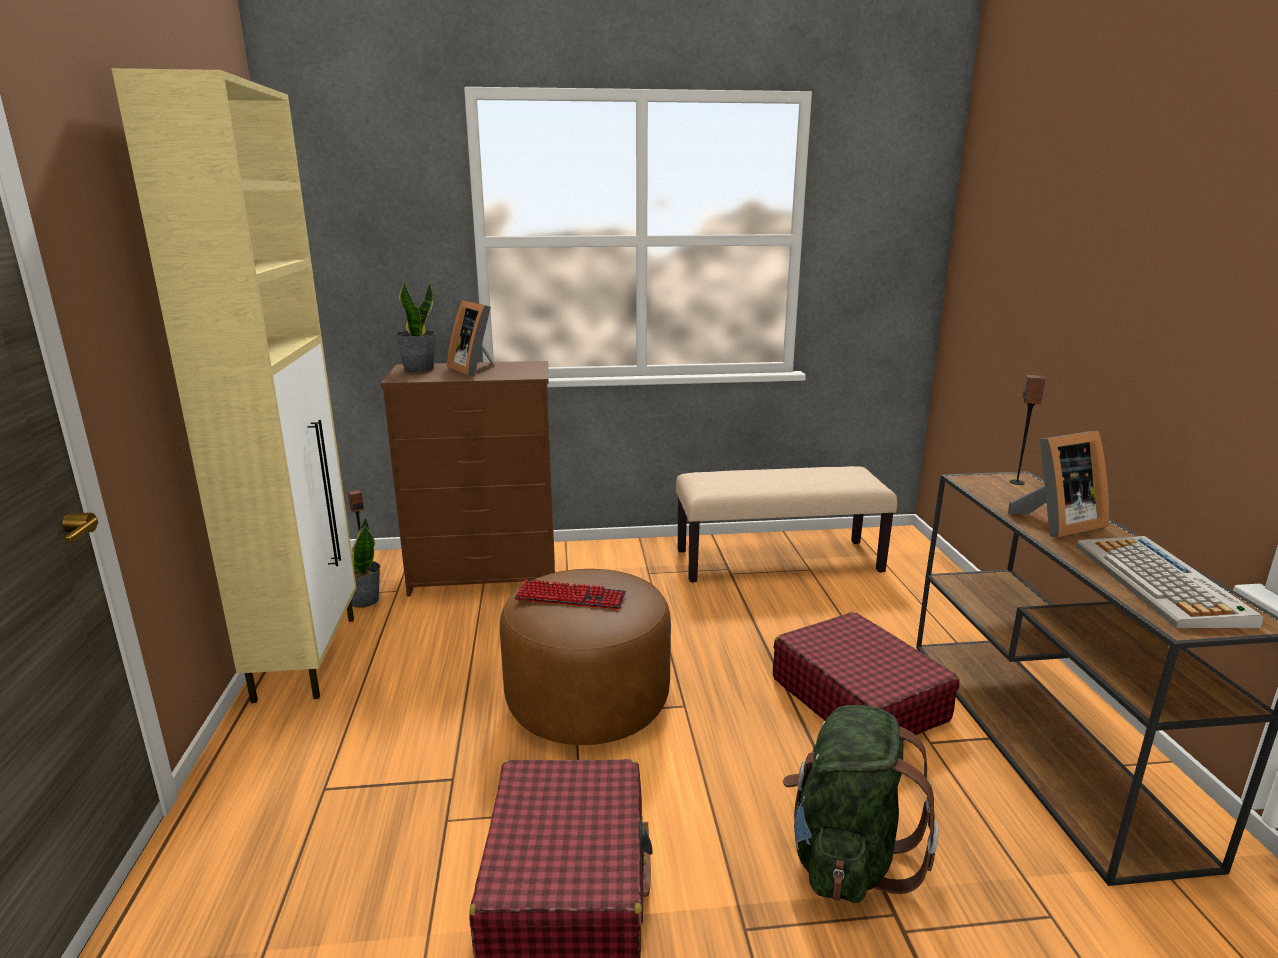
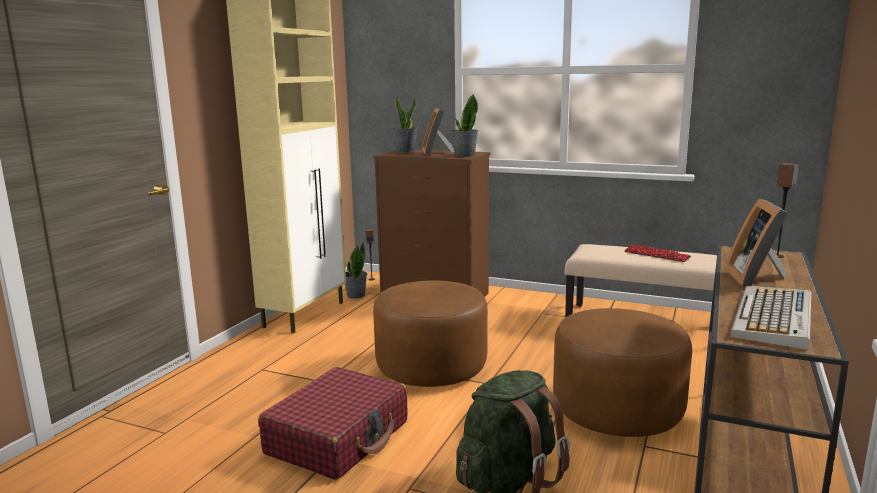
camera: 30 degrees right, 5 degrees down
keyboard [515,579,626,609] -> keyboard moved to [624,244,691,262]
red suitcase [773,612,960,741] -> brown ottoman [553,308,692,437]
picture frame [1008,431,1109,537] -> picture frame turned 90 degrees clockwise [725,198,788,287]
none -> potted plant [451,94,478,157]

